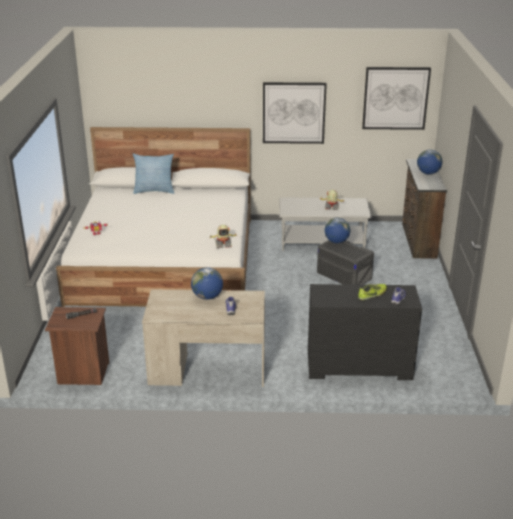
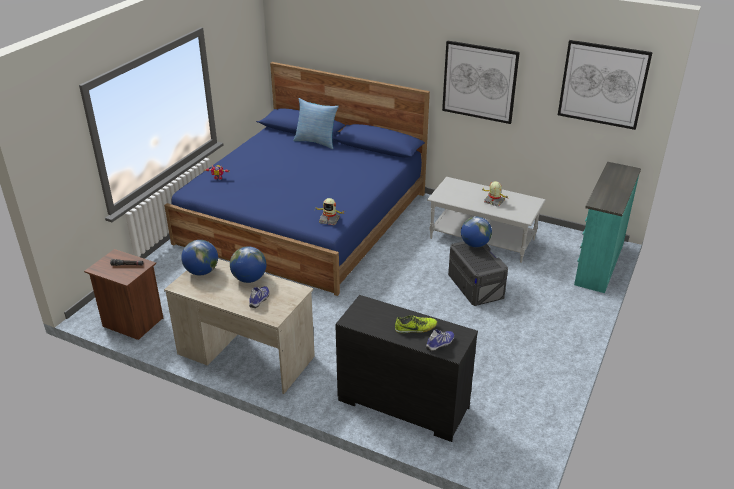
camera: 25 degrees right, 5 degrees up
white bed [56,127,251,307] -> blue bed [164,62,430,296]
brown dresser [402,159,447,259] -> turquoise dresser [574,162,641,293]
globe [417,149,442,175] -> globe moved to [181,240,218,275]

